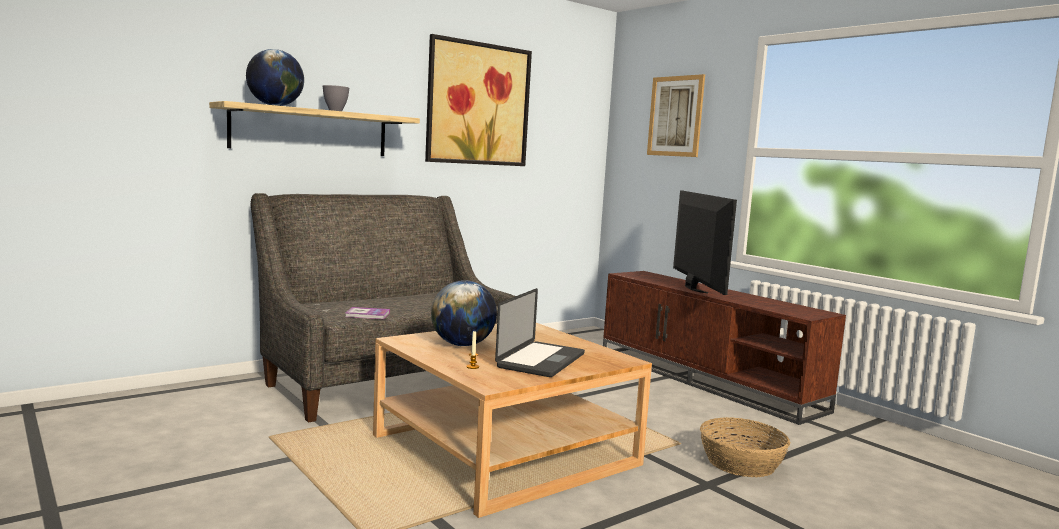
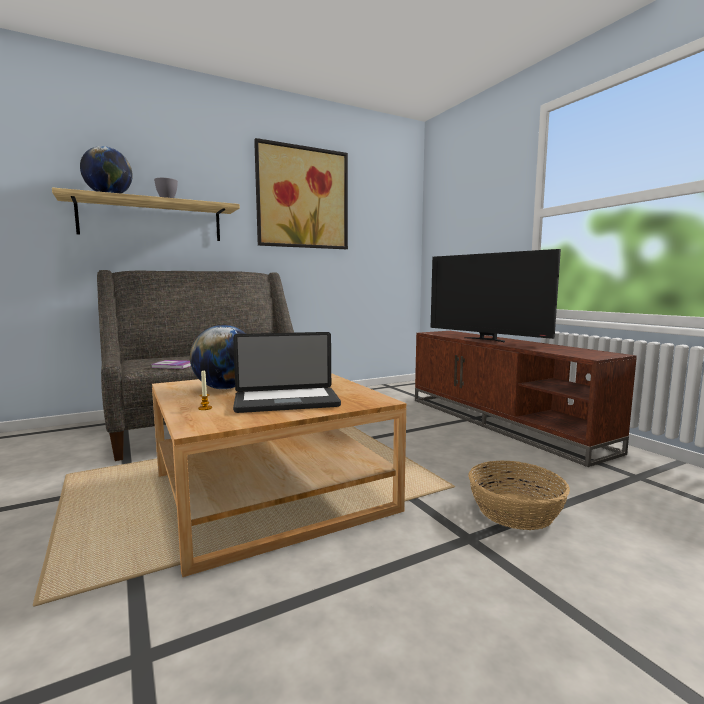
camera: 10 degrees right, 0 degrees up
laptop [495,288,585,377] -> laptop turned 45 degrees clockwise [233,332,341,413]
picture [647,74,705,157] -> none
television [673,190,737,295] -> television turned 135 degrees clockwise [431,249,561,342]

